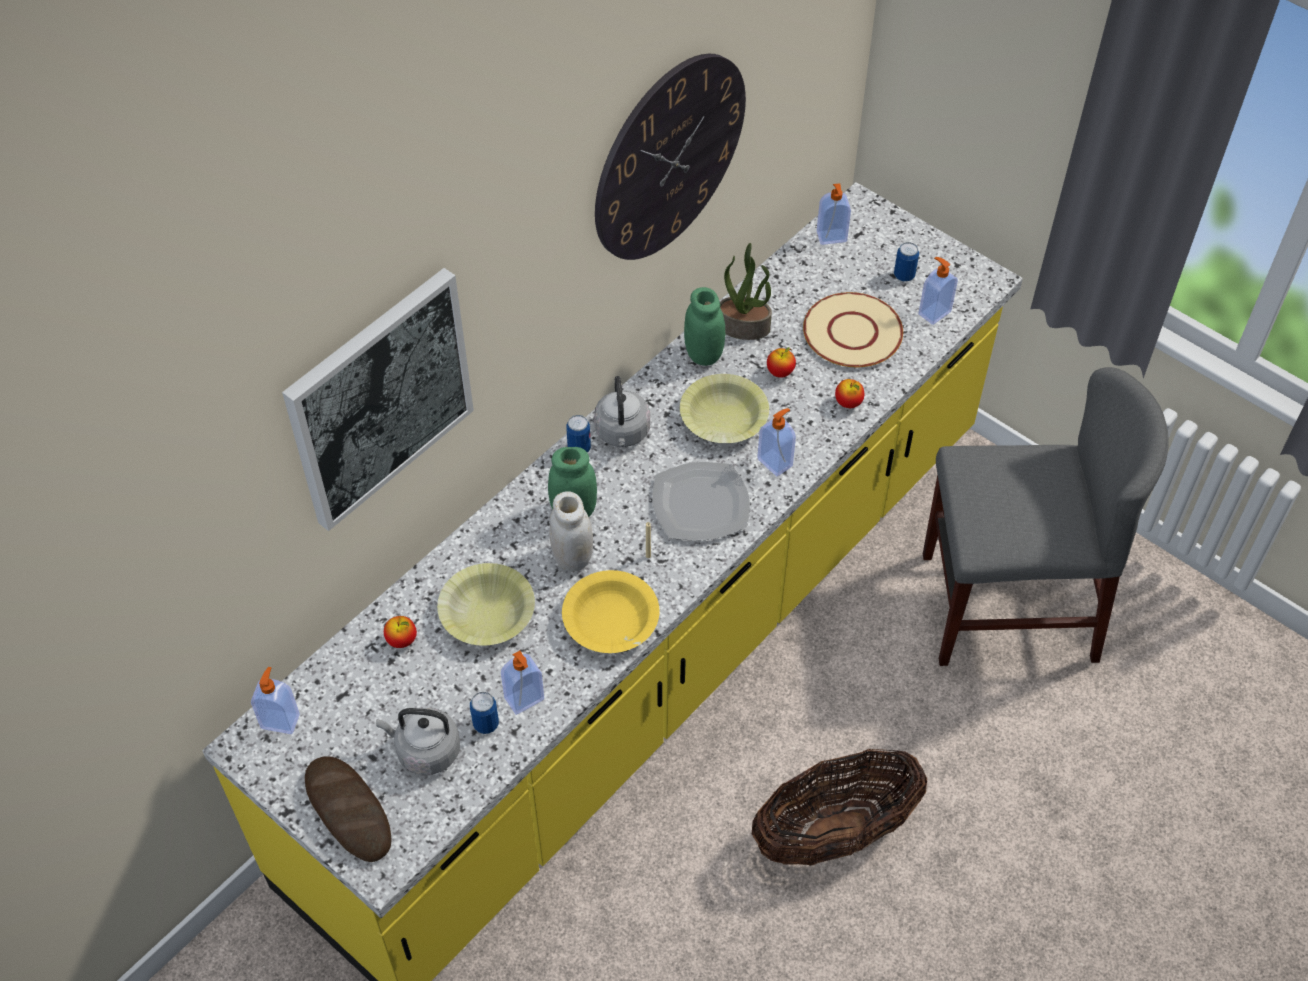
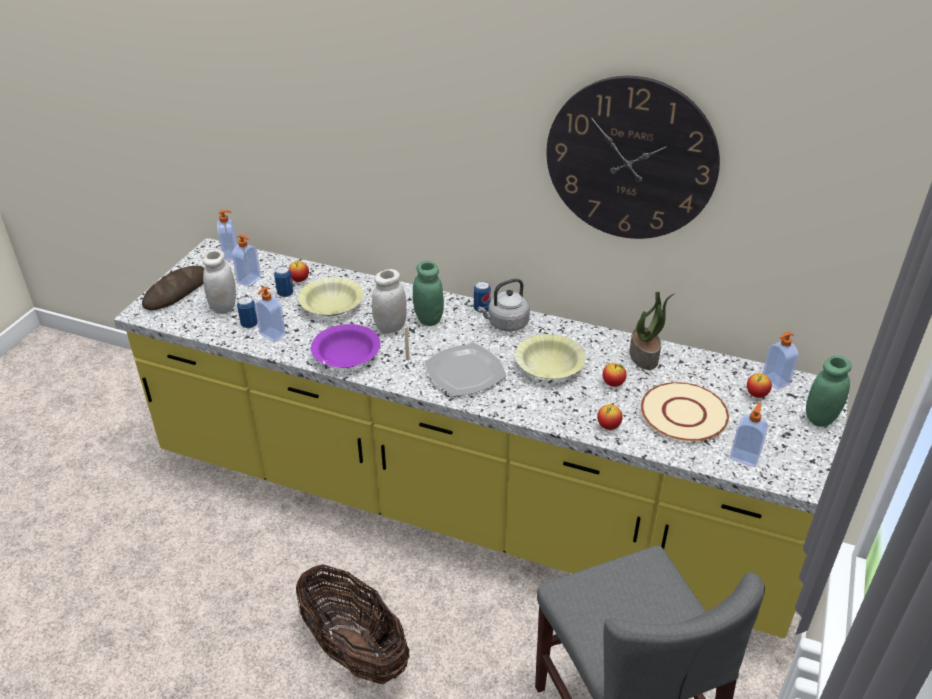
camera: 70 degrees right, 15 degrees down
picture [282,268,474,531] -> none
grey kettle [376,708,460,775] -> white jar [203,250,236,314]
yellow bowl [562,570,660,653] -> purple bowl [311,324,381,368]
green jar [684,287,725,366] -> green jar moved to [806,356,852,427]
soap dispenser [757,408,796,477] -> soap dispenser moved to [232,234,261,287]
can [894,242,919,282] -> can moved to [274,266,294,297]
none -> apple [747,373,772,398]

